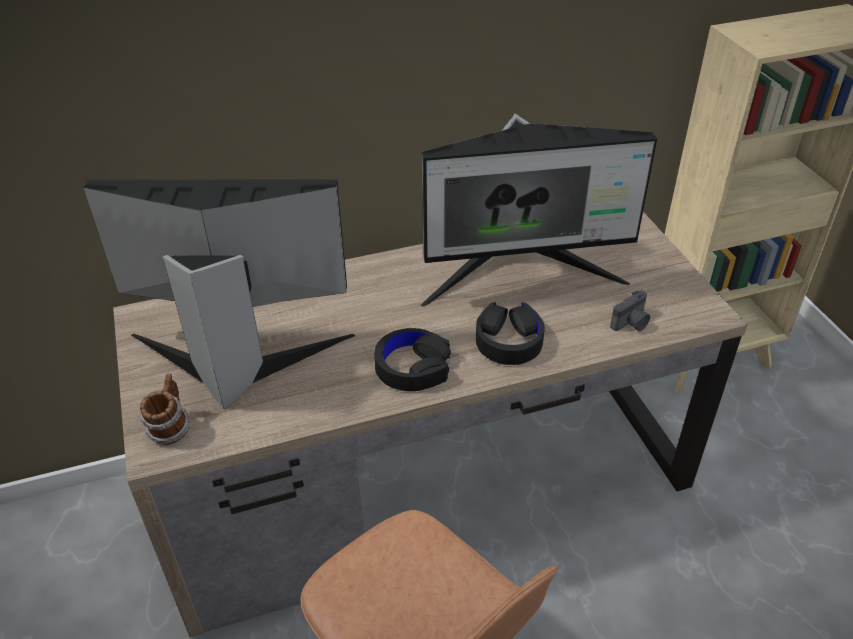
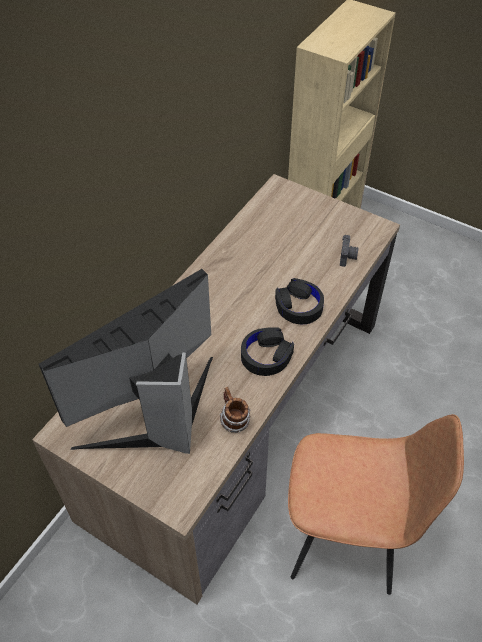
camera: 40 degrees left, 10 degrees up
mug [140,374,190,445] -> mug moved to [220,387,250,433]
monitor [421,113,657,307] -> none

